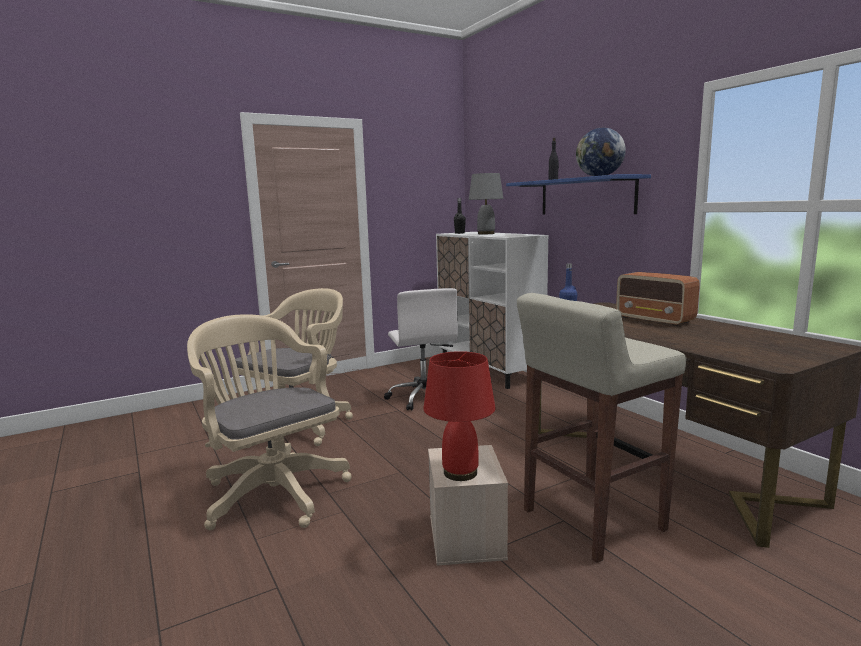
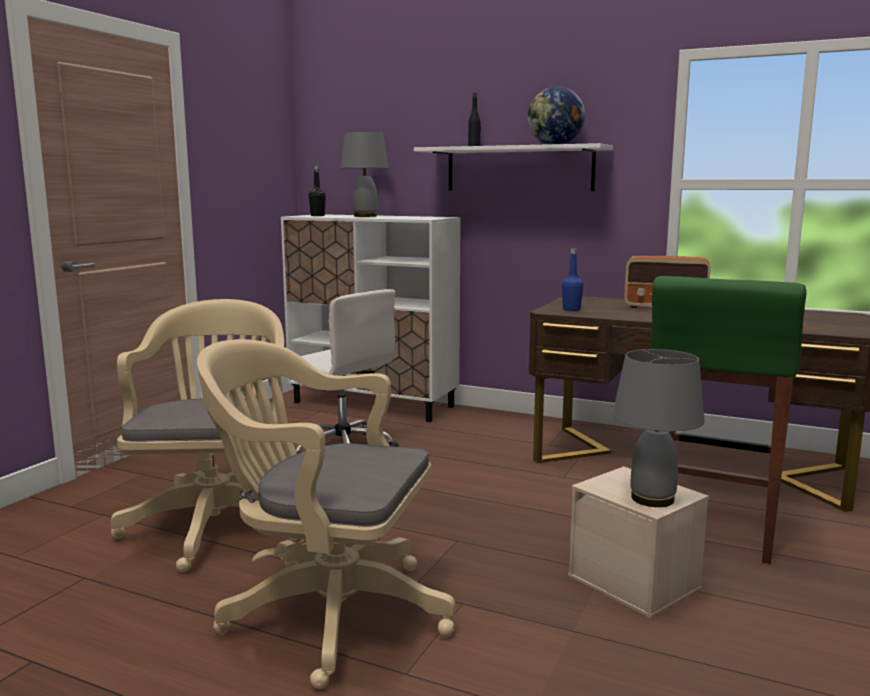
camera: 35 degrees left, 0 degrees up
red table lamp [423,351,495,481] -> grey table lamp [613,349,705,507]
blue shelf [506,174,651,214] -> white shelf [414,143,613,191]
beige stool [517,293,686,563] -> green stool [650,276,807,564]

